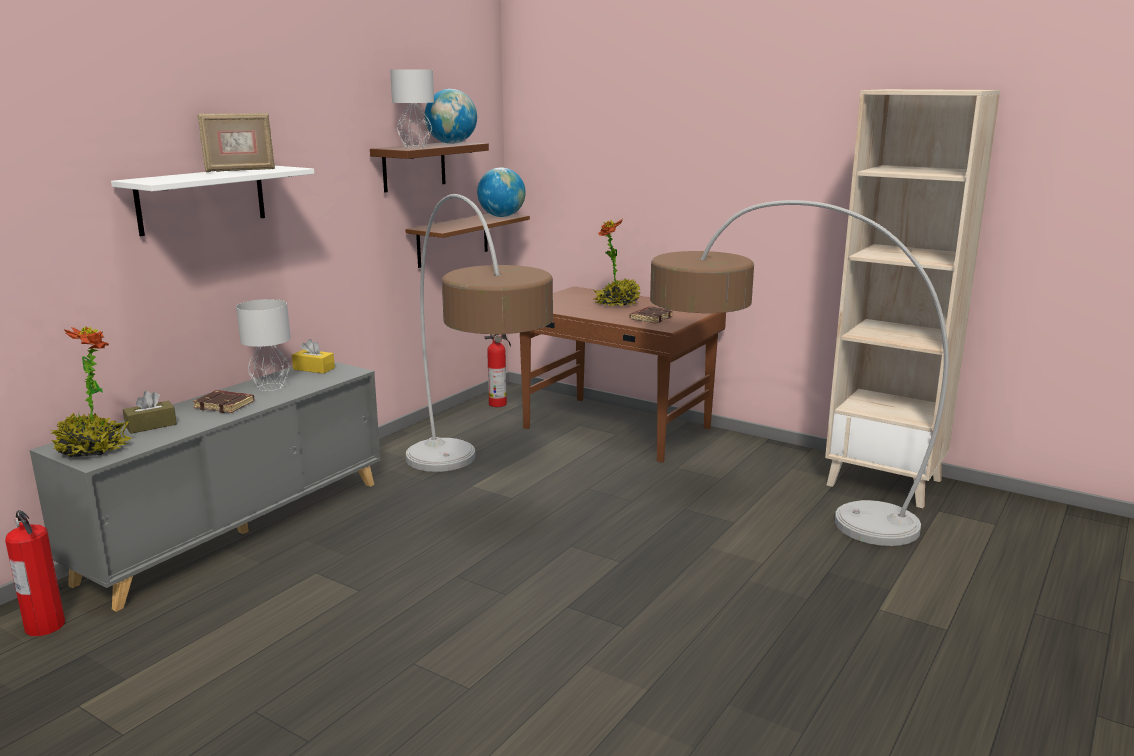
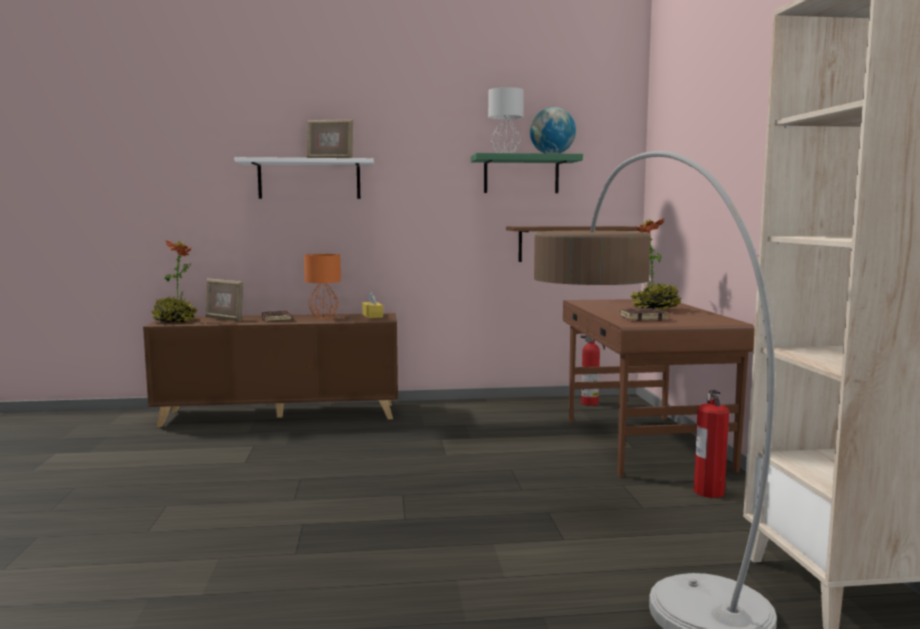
camera: 50 degrees right, 10 degrees down
fire extinguisher [5,510,65,636] -> fire extinguisher moved to [694,389,729,498]
grey cabinet [30,362,381,612] -> brown cabinet [143,313,398,427]
brown tissue box [123,391,177,434] -> picture frame [205,278,243,321]
grey table lamp [236,299,291,391] -> orange table lamp [304,254,341,319]
brown shelf [370,142,489,192] -> green shelf [471,153,583,193]
floor lamp [406,194,553,472] -> none
globe [477,167,526,217] -> none

